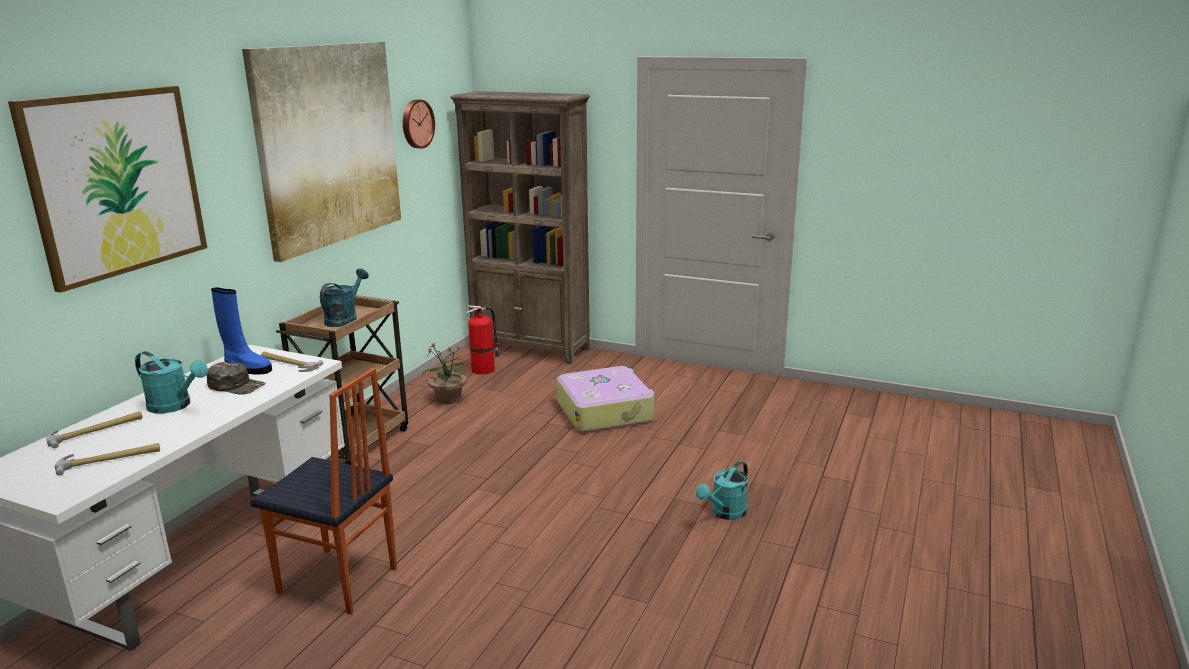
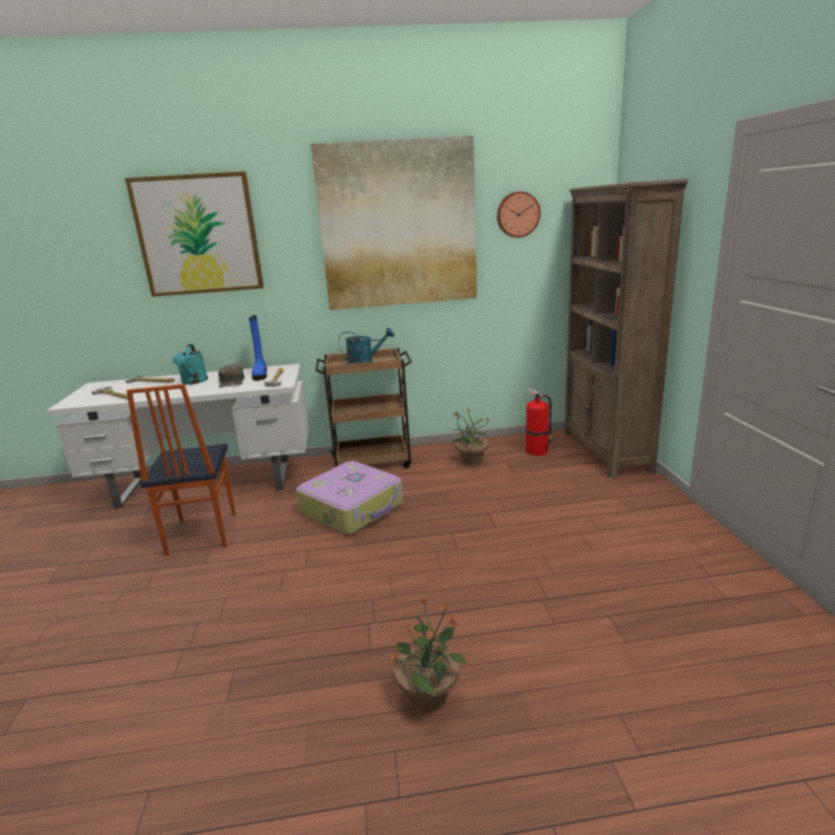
camera: 60 degrees right, 0 degrees up
suitcase [557,366,654,432] -> suitcase moved to [296,461,403,534]
turquoise watering can [696,461,748,520] -> potted plant [388,597,467,711]

